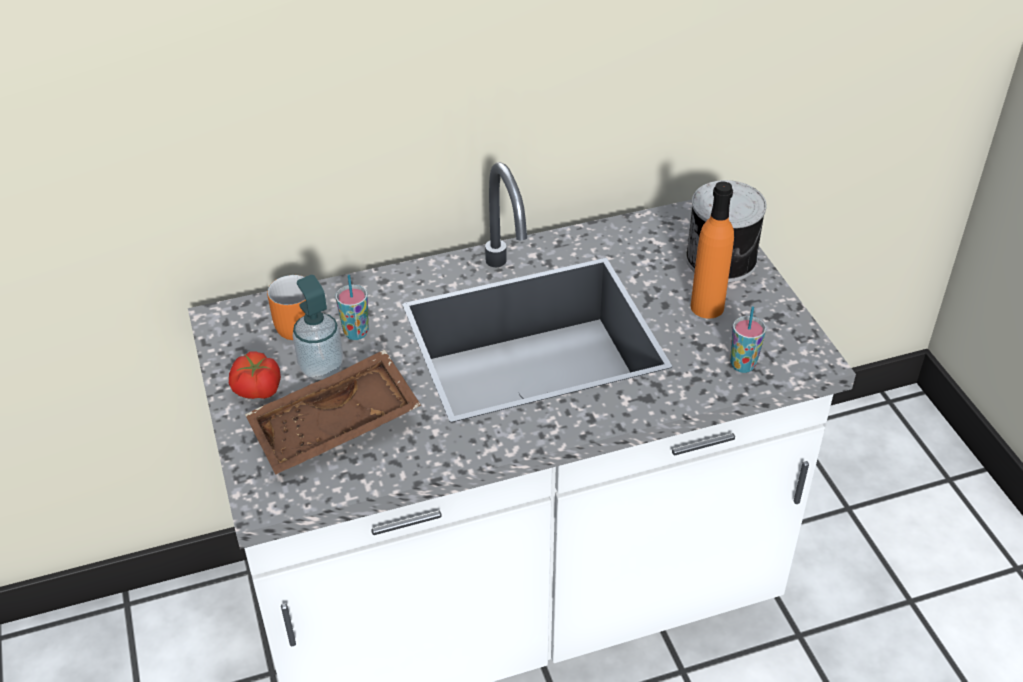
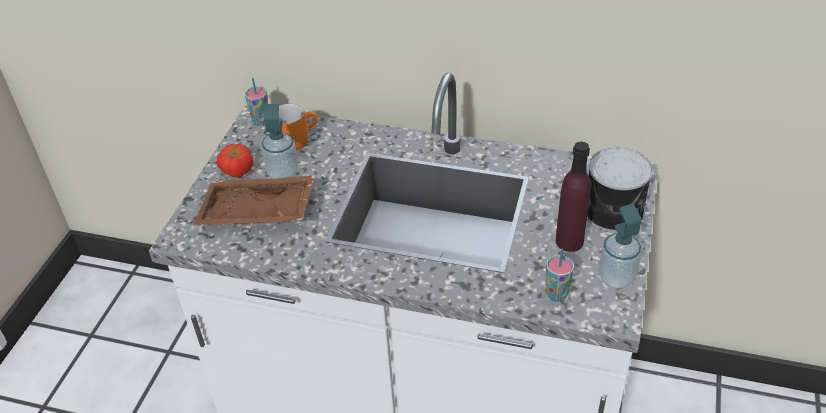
camera: 35 degrees right, 0 degrees up
cup [336,275,369,340] -> cup moved to [245,78,268,126]
orange bottle [691,181,734,319] -> purple bottle [556,142,591,252]
none -> soap dispenser [599,204,642,289]

